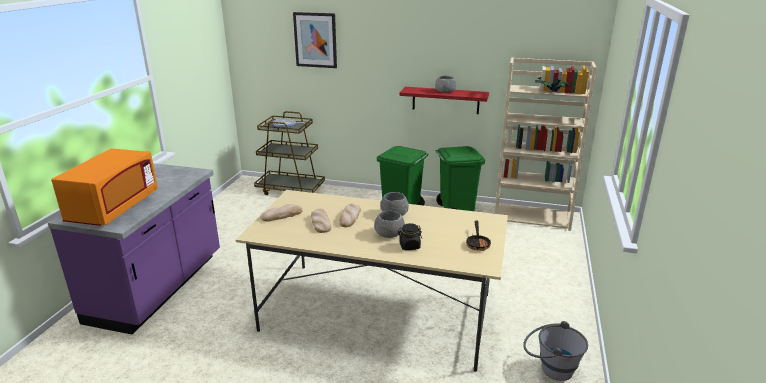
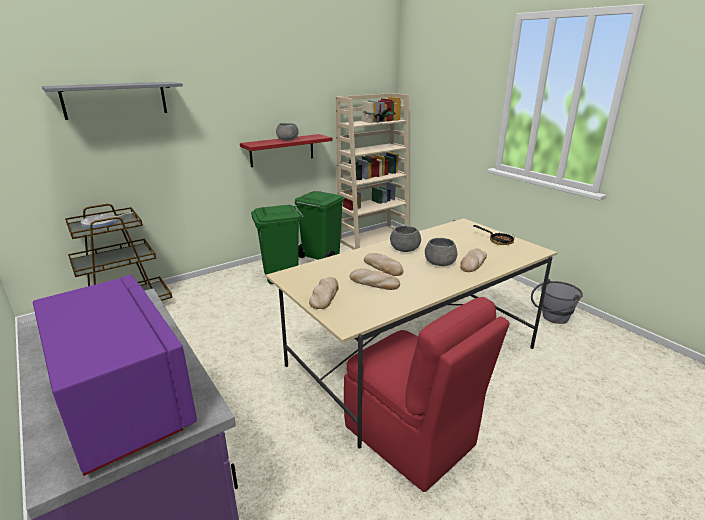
camera: 50 degrees left, 0 degrees up
orange microwave [51,148,158,226] -> purple microwave [33,275,197,476]
picture [293,12,337,68] -> grey shelf [42,82,183,120]
black jar [397,223,422,250] -> bread [460,248,487,272]
none -> red chair [344,297,510,492]

